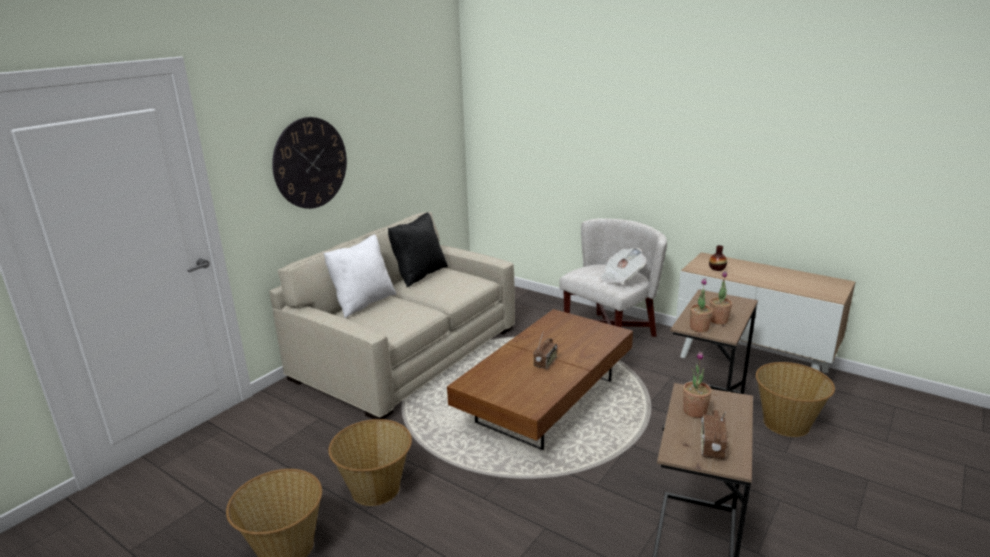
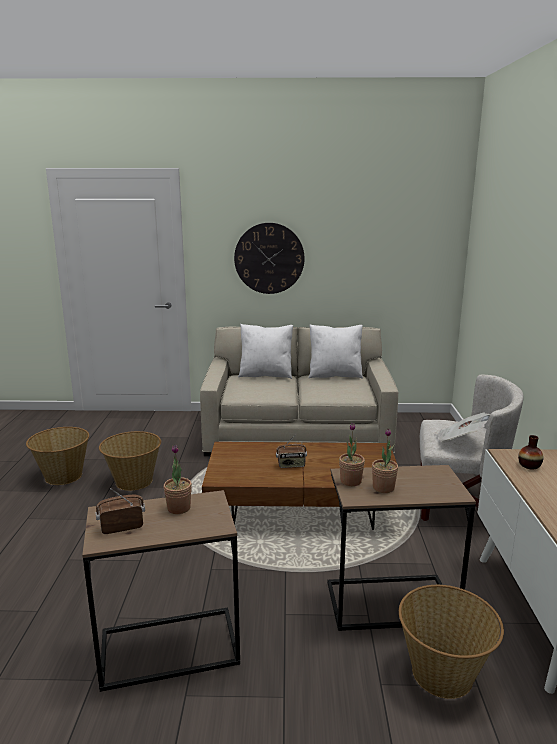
camera: 55 degrees right, 5 degrees down
black pillow [388,212,448,287] -> white pillow [308,325,363,379]

